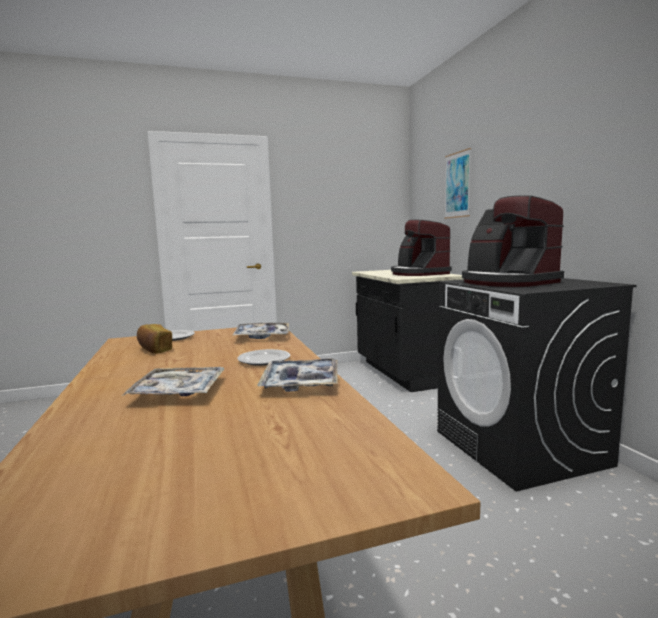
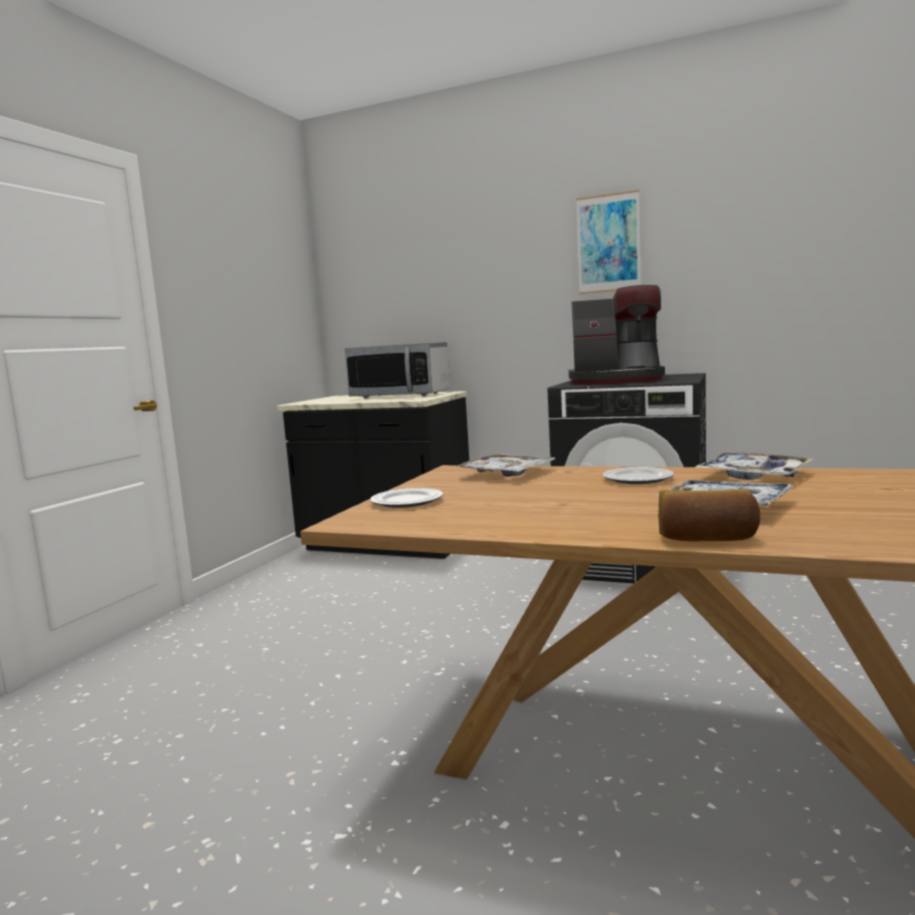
camera: 50 degrees left, 0 degrees up
bread [137,324,172,353] -> bread moved to [658,489,760,542]
coffee machine [391,220,452,276] -> microwave [345,342,450,399]
picture [444,148,471,219] -> picture moved to [576,190,641,294]

